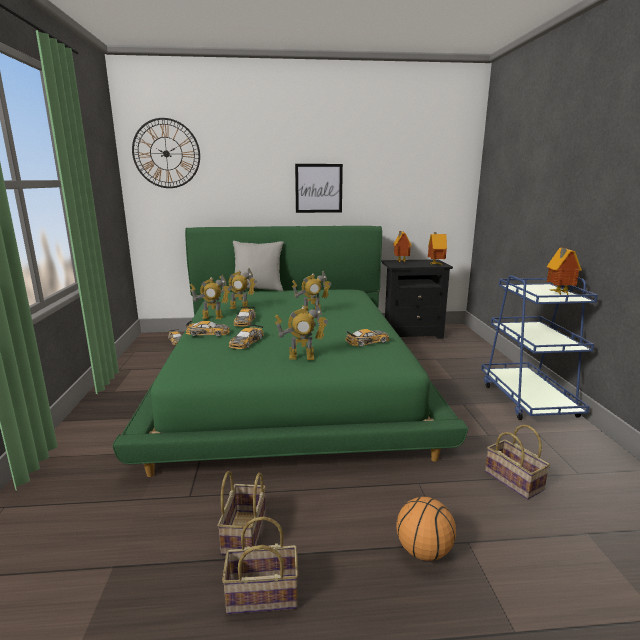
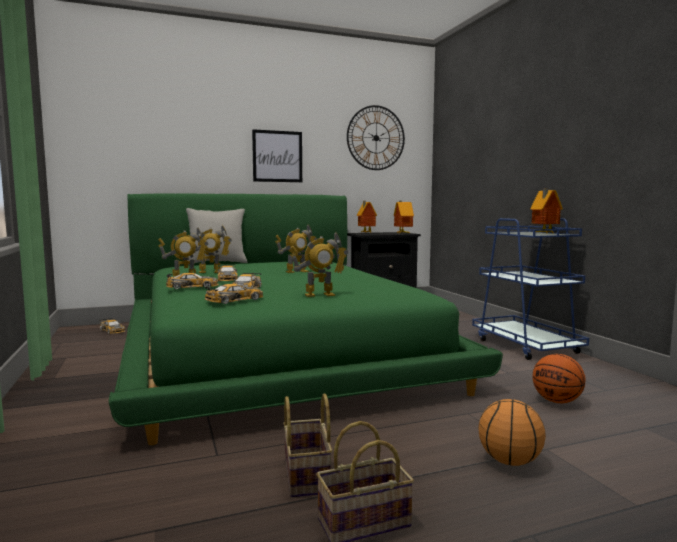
camera: 15 degrees left, 10 degrees down
wall clock [132,118,200,188] -> wall clock moved to [347,105,405,170]
toy car [345,329,389,347] -> toy car moved to [205,284,263,304]
basket [485,425,550,500] -> basketball [532,354,586,403]

